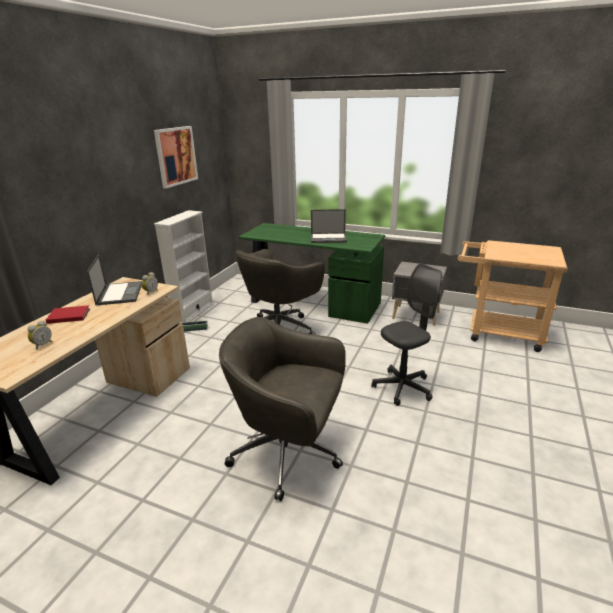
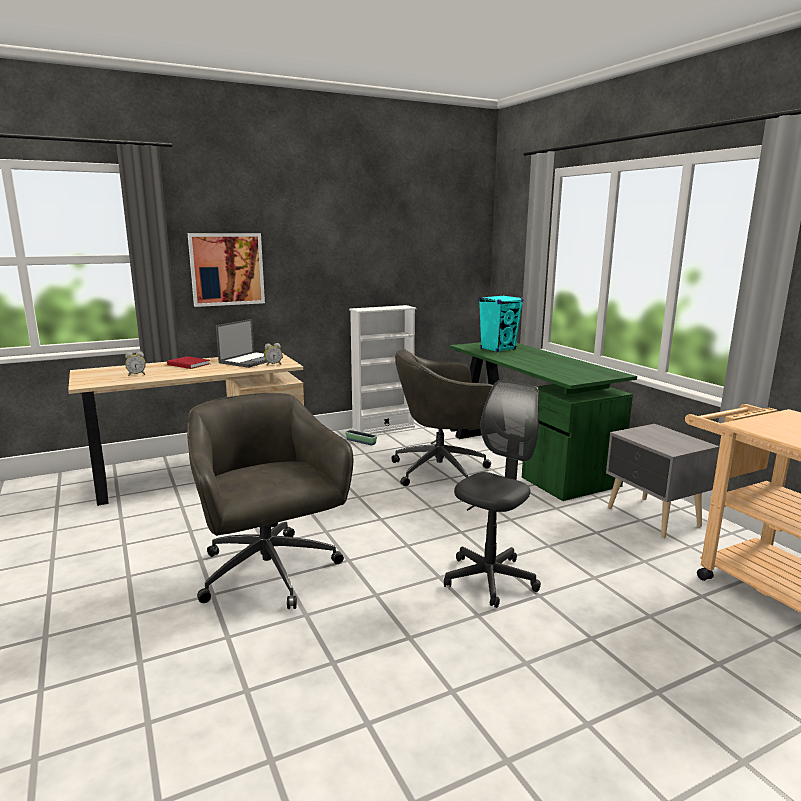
camera: 40 degrees right, 10 degrees down
picture [154,126,198,188] -> picture moved to [188,233,265,307]
laptop [311,209,347,243] -> none
grey office chair [371,263,442,406] -> grey office chair turned 60 degrees counterclockwise [444,380,541,608]
none -> turquoise speaker [479,295,523,352]

